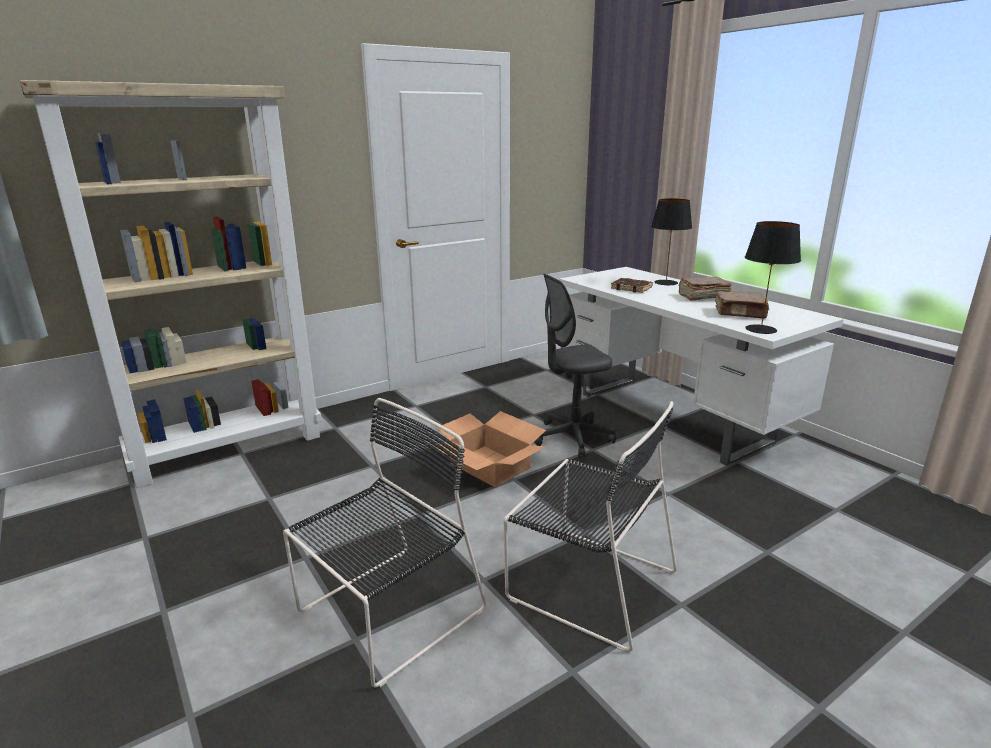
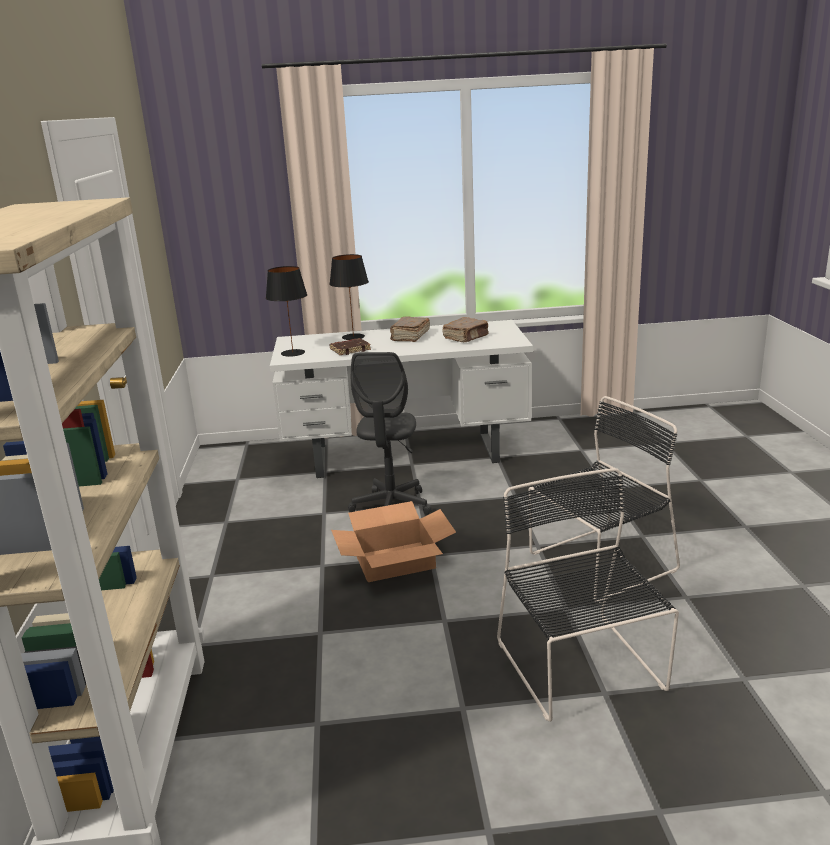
camera: 60 degrees left, 0 degrees up
black table lamp [745,221,801,334] -> black table lamp moved to [266,266,307,357]

